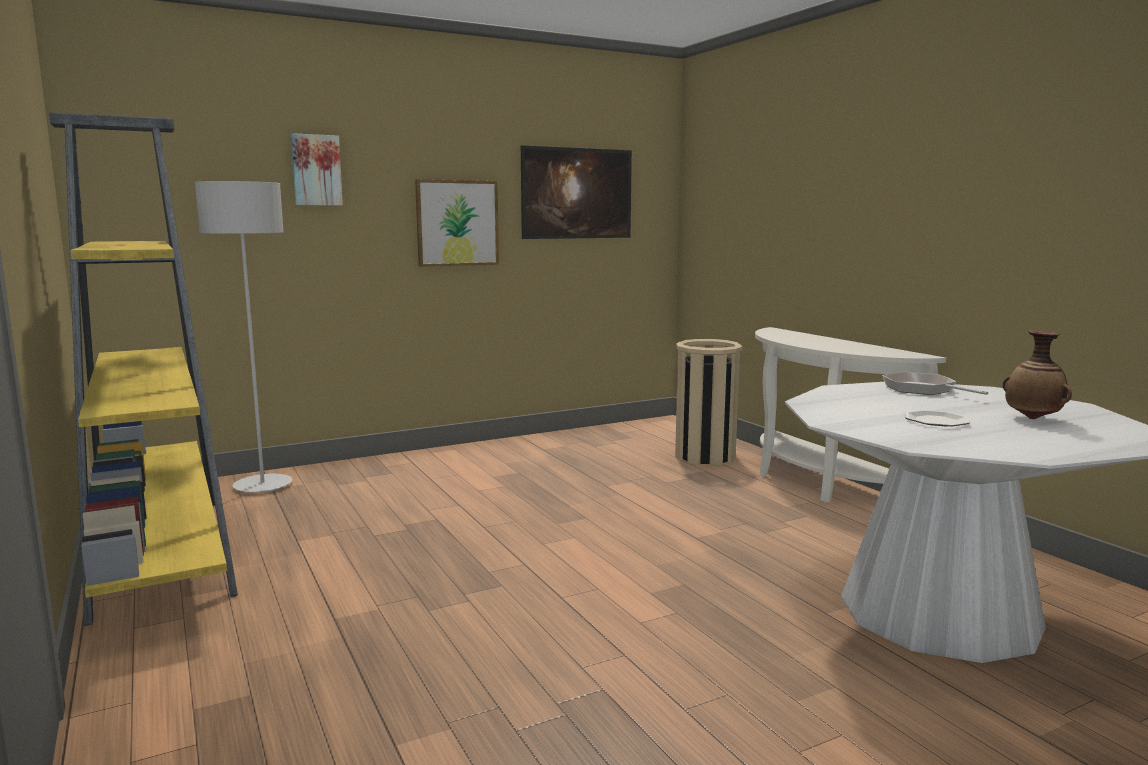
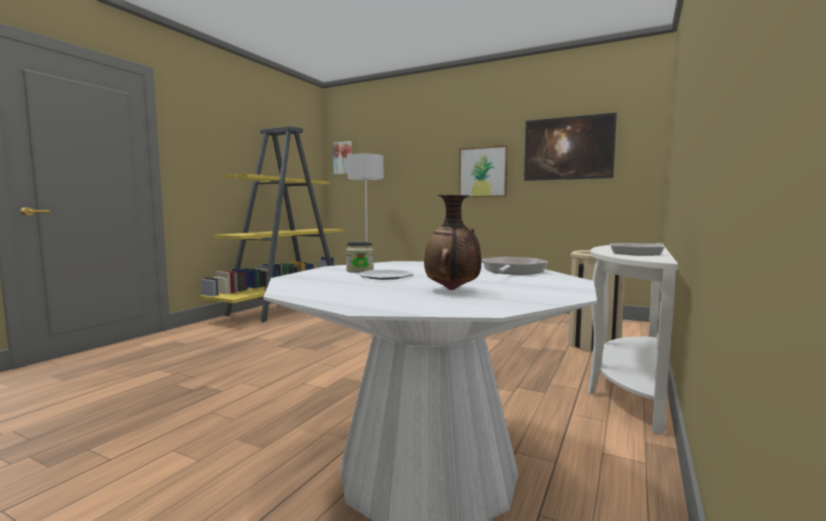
camera: 55 degrees right, 5 degrees down
picture [291,133,343,206] -> picture moved to [333,141,352,174]
none -> jar [346,241,374,273]
none -> frying pan [610,243,665,256]

